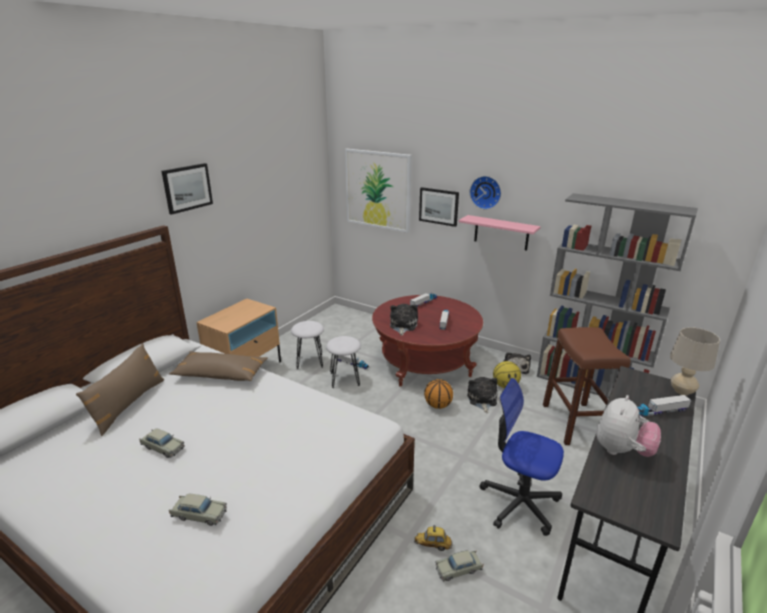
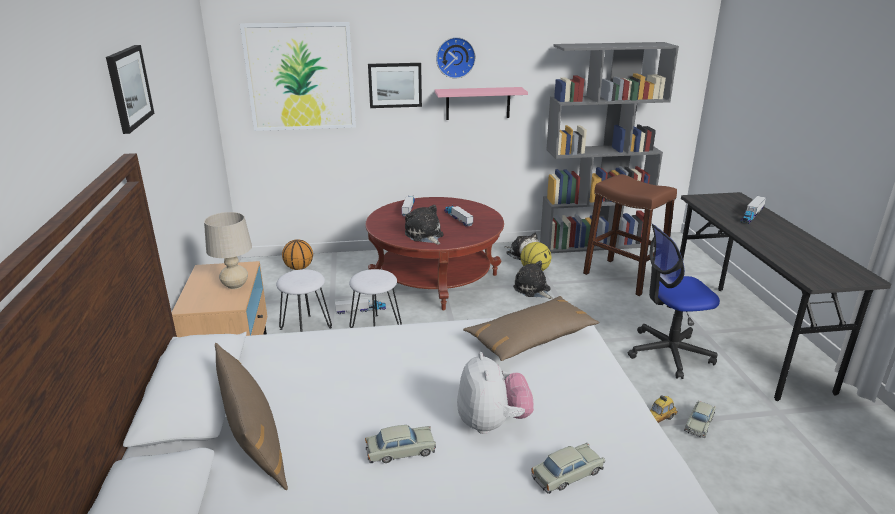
camera: 40 degrees left, 0 degrees up
brown pillow [169,351,268,381] -> brown pillow moved to [463,296,600,361]
basketball [424,379,453,409] -> basketball moved to [282,239,313,270]
plush toy [596,395,661,457] -> plush toy moved to [457,352,534,434]
beige table lamp [670,327,720,395] -> beige table lamp moved to [204,212,252,289]

